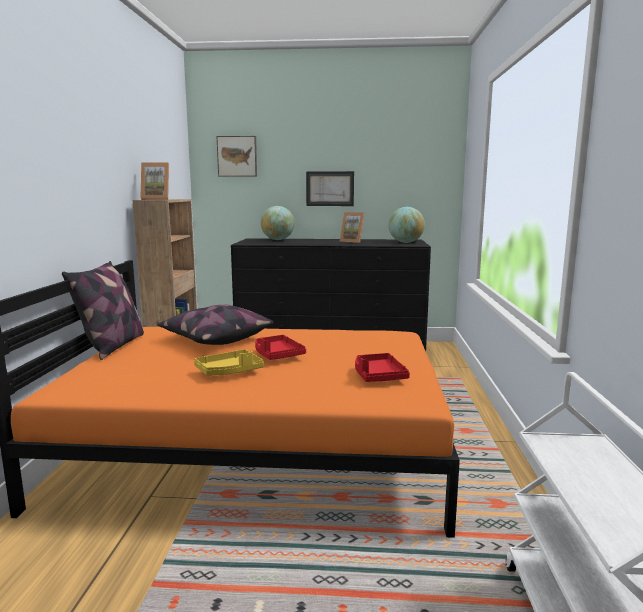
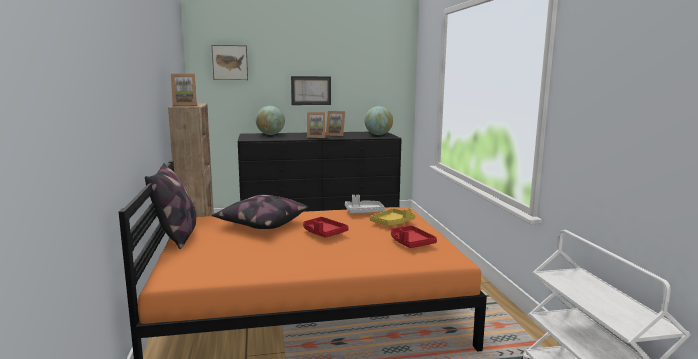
camera: 15 degrees left, 0 degrees up
yellow tray [194,349,264,376] -> yellow tray moved to [370,208,415,226]
none -> picture frame [307,112,325,138]
none -> grey tray [345,195,385,213]

